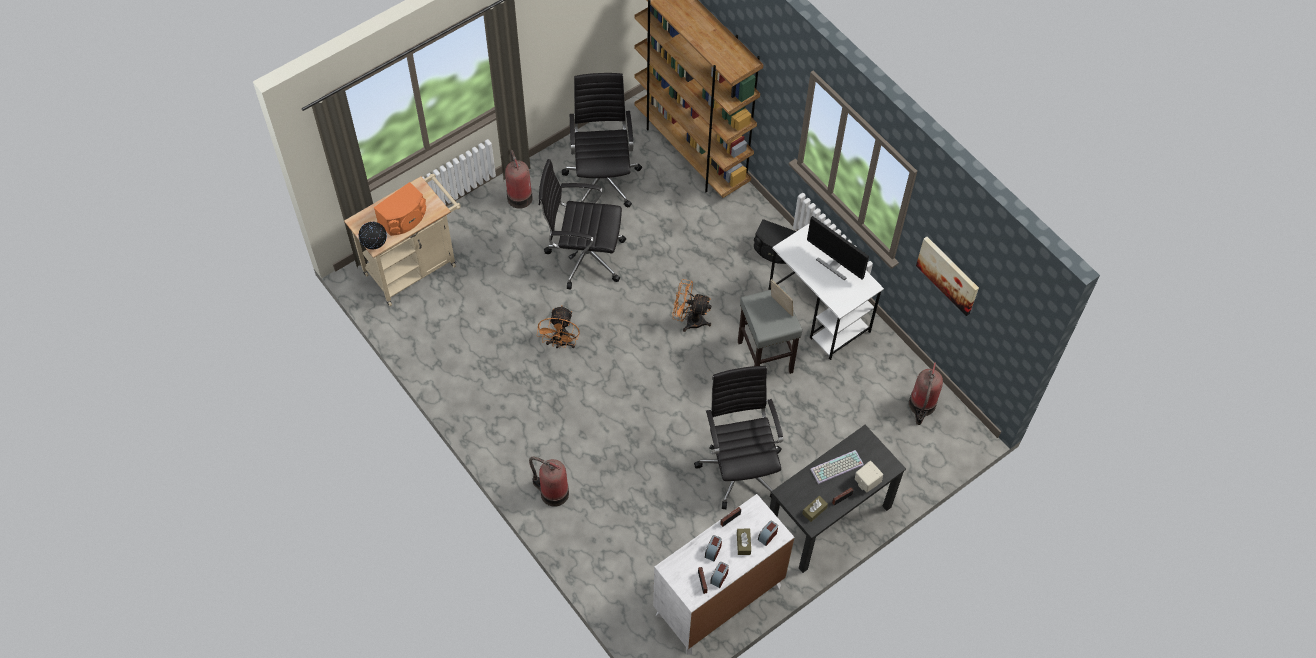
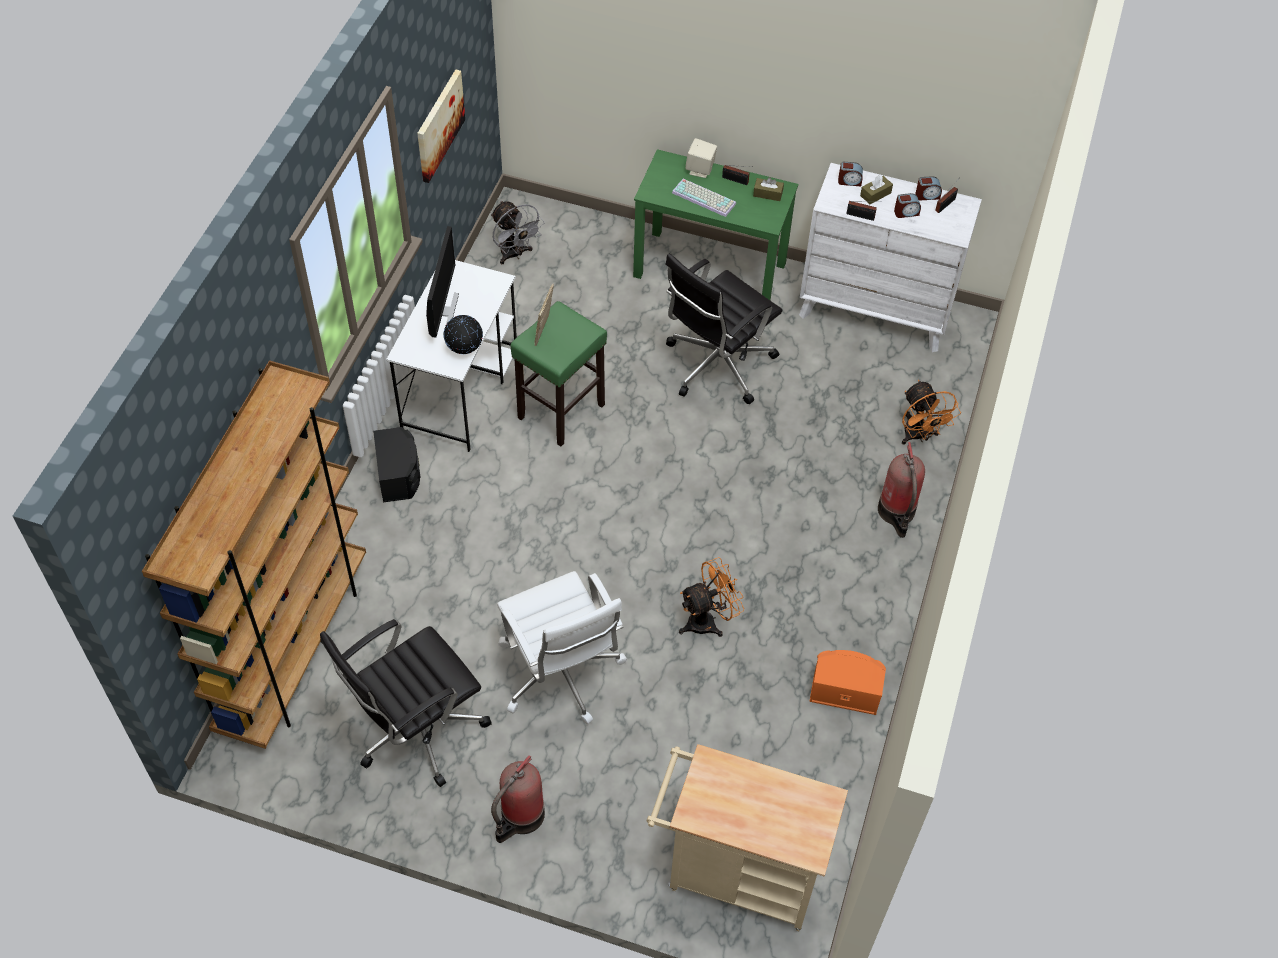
camera: 125 degrees left, 5 degrees down
globe [359,222,387,249] -> globe moved to [443,315,483,354]
orange speaker [374,182,426,236] -> orange speaker moved to [809,650,886,715]
black office chair [539,159,626,289] -> white office chair [497,571,627,725]
orange fan [672,279,712,332] -> orange fan moved to [902,380,961,445]
grey stool [738,286,802,374] -> green stool [511,301,607,446]
black desk [770,425,906,573] -> green desk [633,149,798,301]
fire extinguisher [909,362,943,425] -> grey fan [491,201,545,264]

